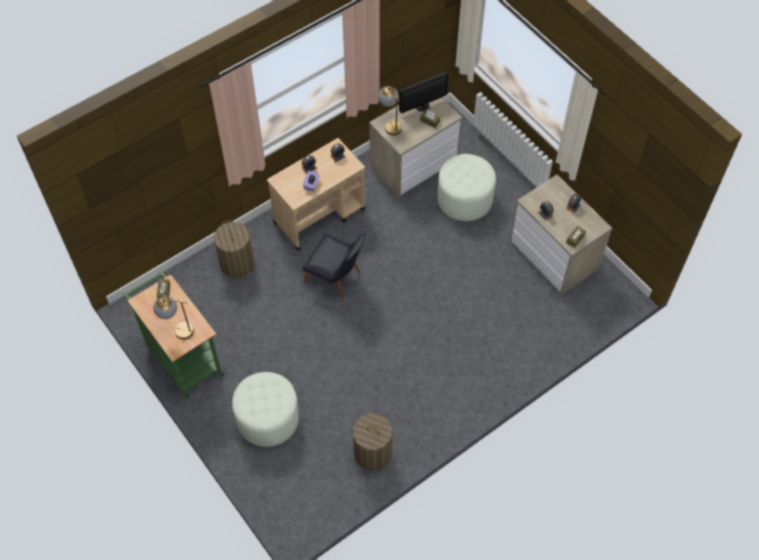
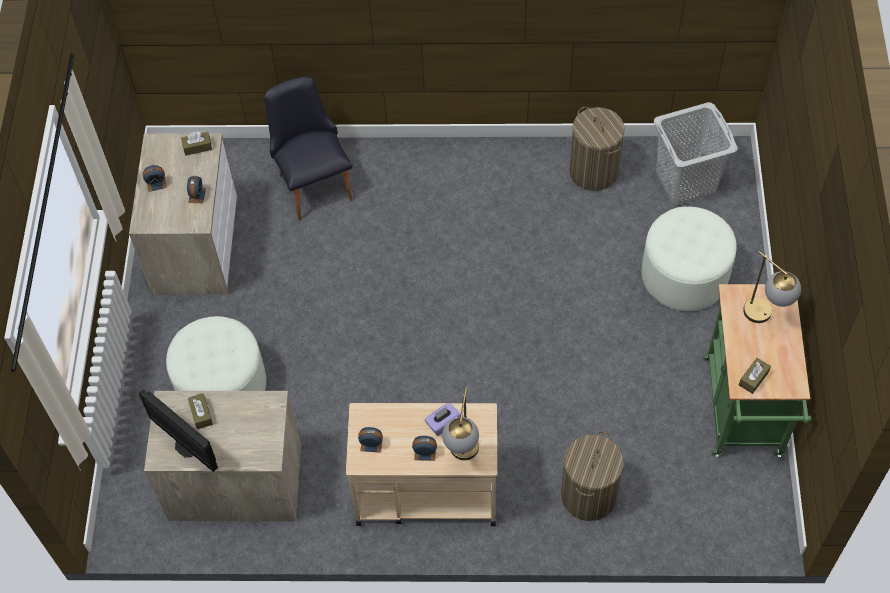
camera: 140 degrees left, 0 degrees up
black chair [303,233,366,299] -> black chair moved to [264,77,353,221]
table lamp [378,86,402,135] -> table lamp moved to [442,388,479,460]
monitor [399,72,449,113] -> monitor turned 150 degrees counterclockwise [139,389,218,472]
none -> grey laundry basket [654,102,738,205]

